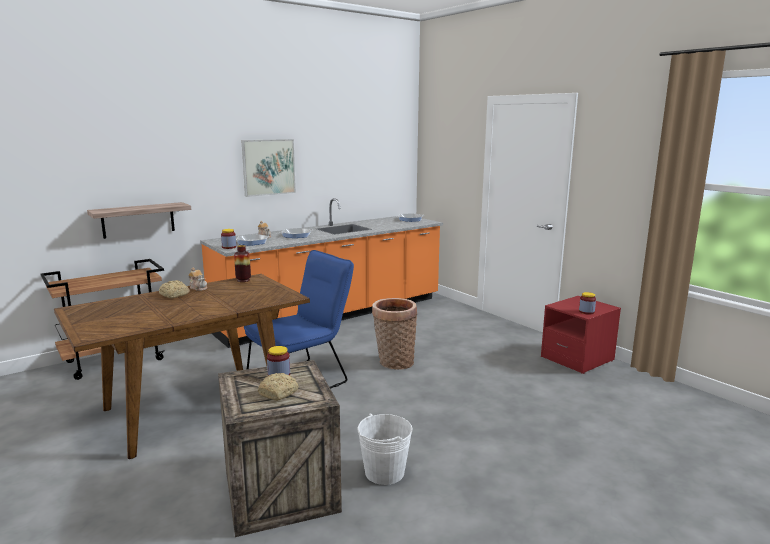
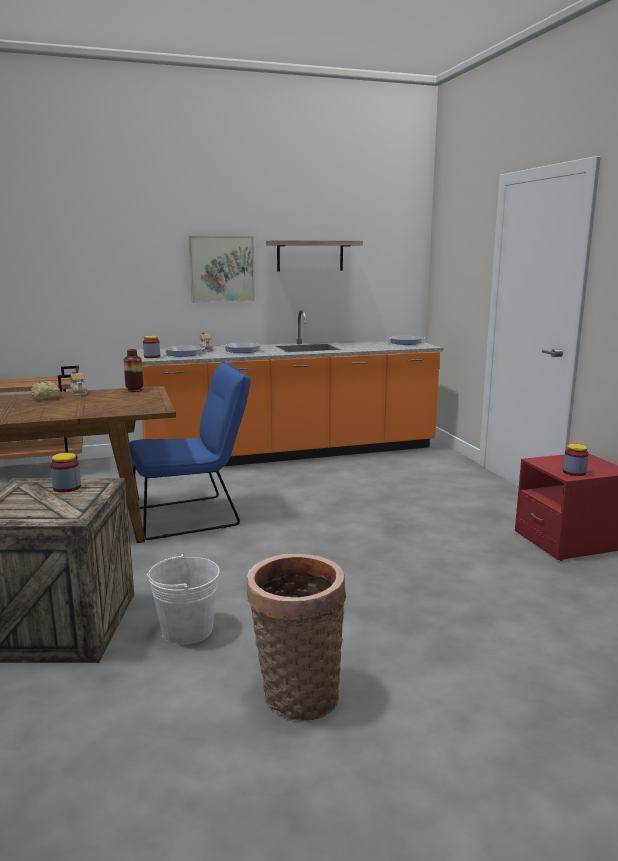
camera: 20 degrees right, 0 degrees up
shelf [87,202,191,239] -> shelf moved to [266,240,363,271]
bread [258,373,298,401] -> none
basket [372,298,417,370] -> basket moved to [247,554,346,721]

